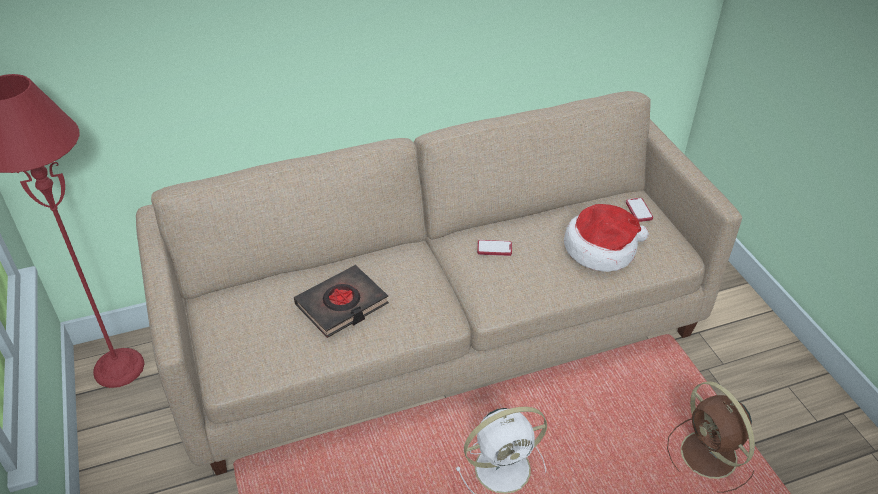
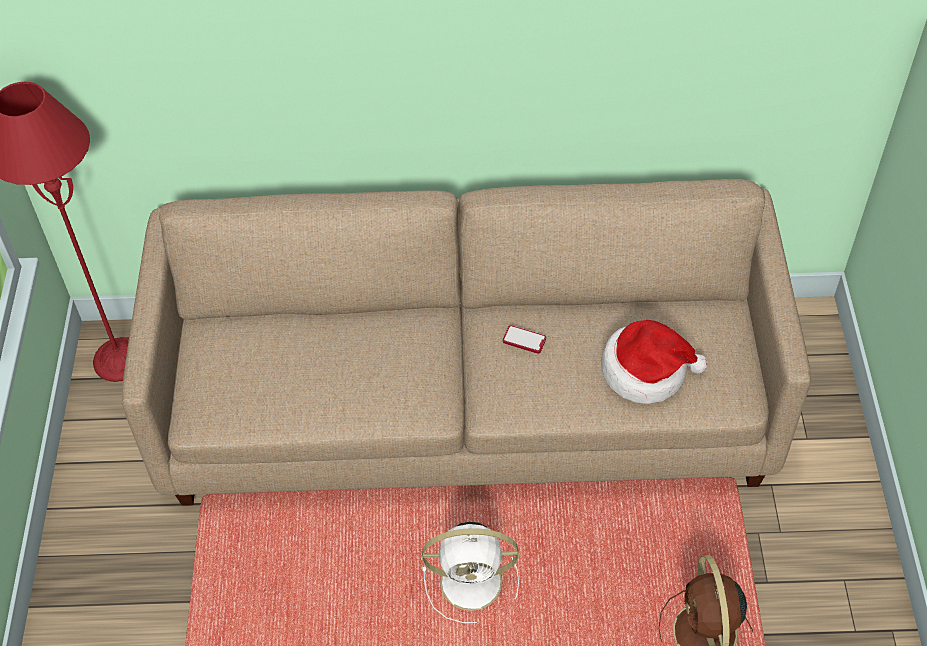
camera: 20 degrees right, 10 degrees up
black book [294,265,389,338] -> none
phone [626,198,653,222] -> none

